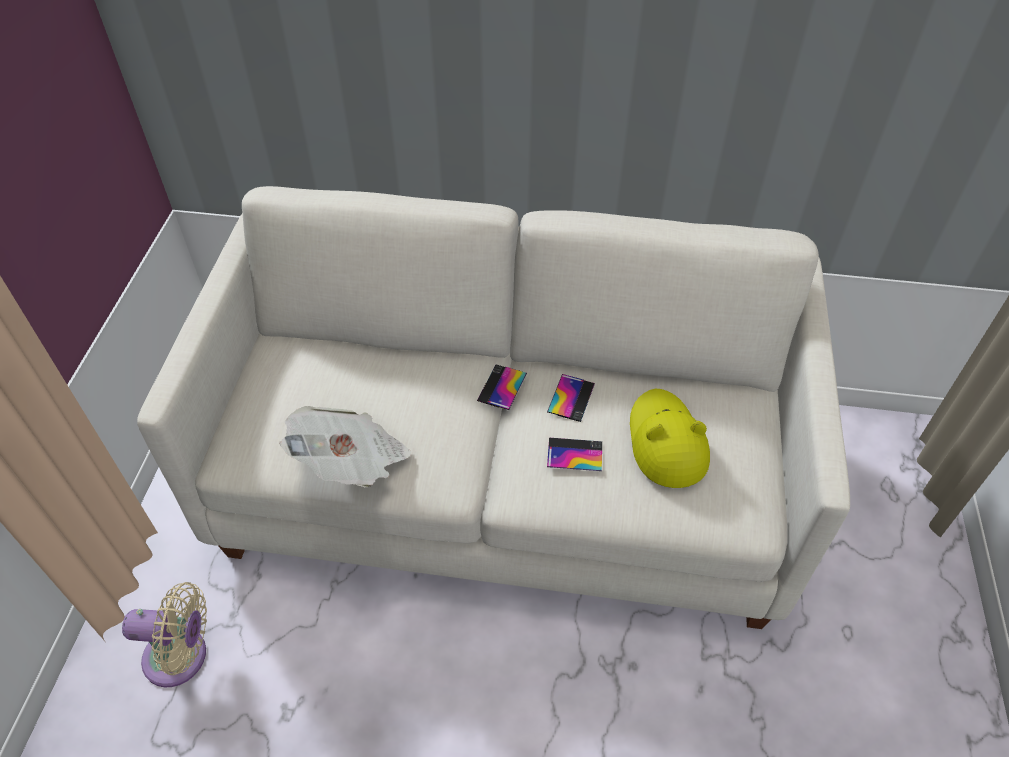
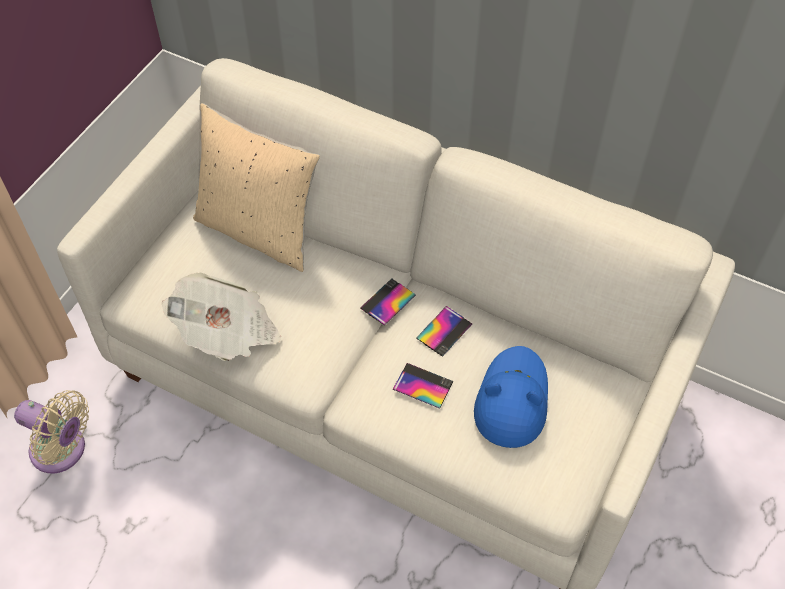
camera: 20 degrees right, 5 degrees up
yellow hat [630,388,710,488] -> blue hat [474,346,548,448]
none -> beige pillow [193,103,320,272]

